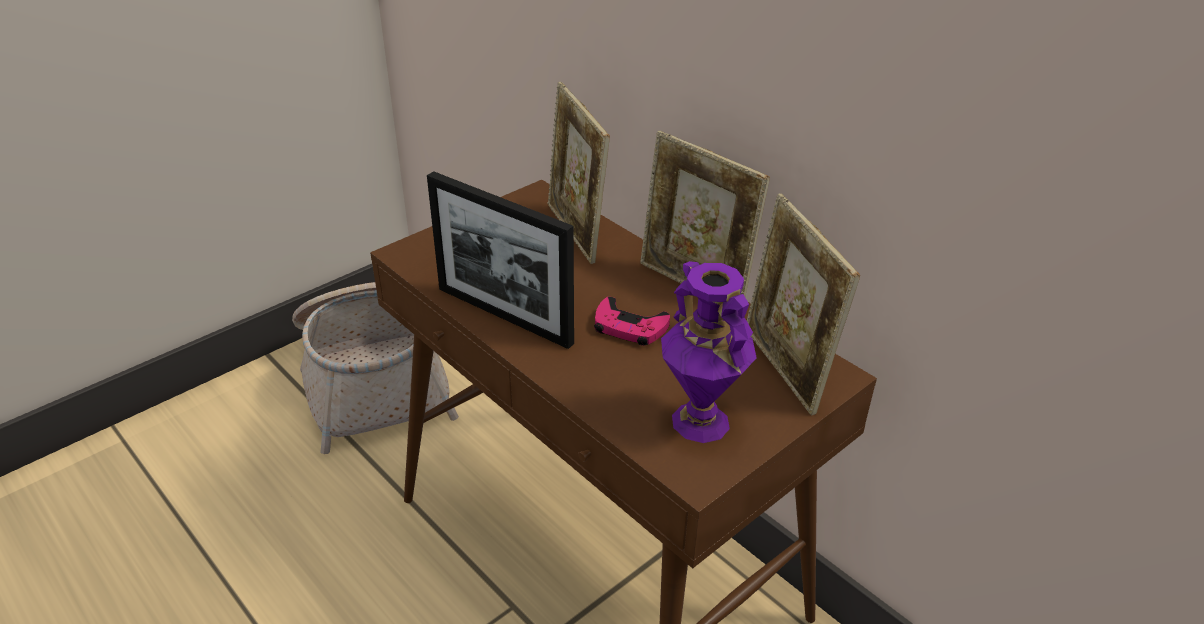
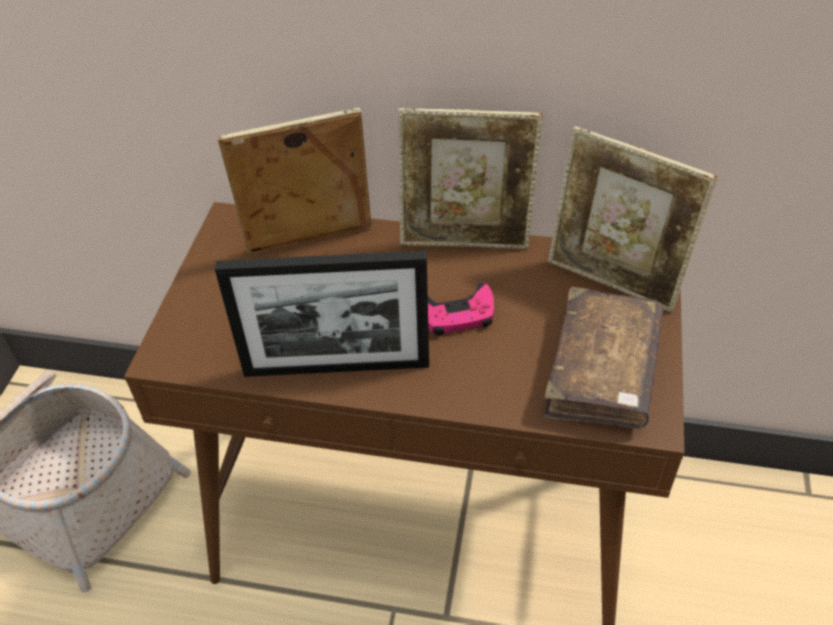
camera: 35 degrees left, 10 degrees up
picture frame [547,82,610,264] -> picture frame turned 135 degrees clockwise [217,108,372,254]
purple vase [661,261,757,443] -> brown book [544,287,664,429]

